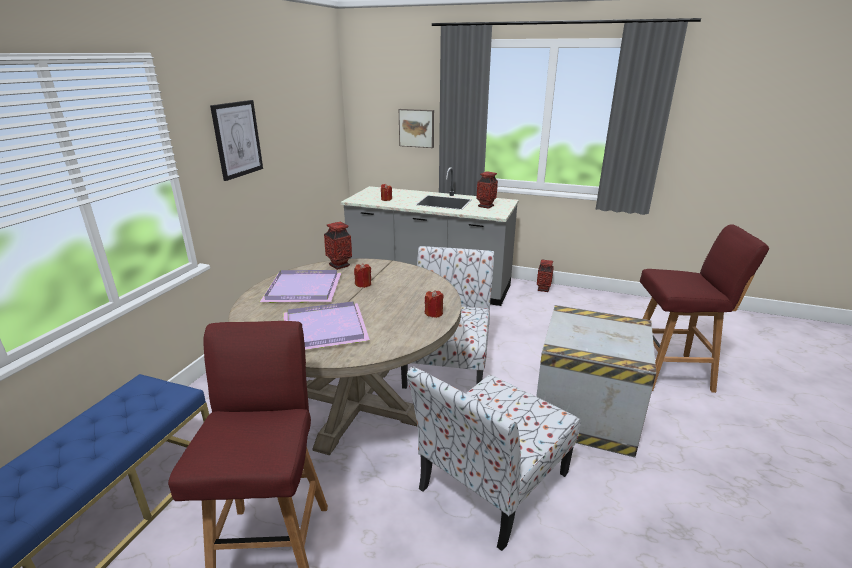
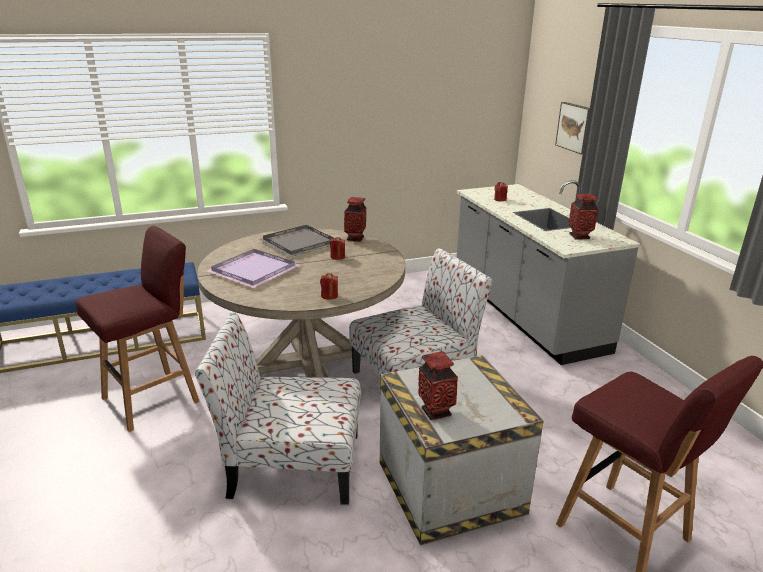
camera: 50 degrees right, 0 degrees up
picture [210,100,263,181] -> none
purple tray [260,270,342,303] -> grey tray [259,225,335,257]
vase [537,260,554,292] -> vase moved to [418,351,458,420]

